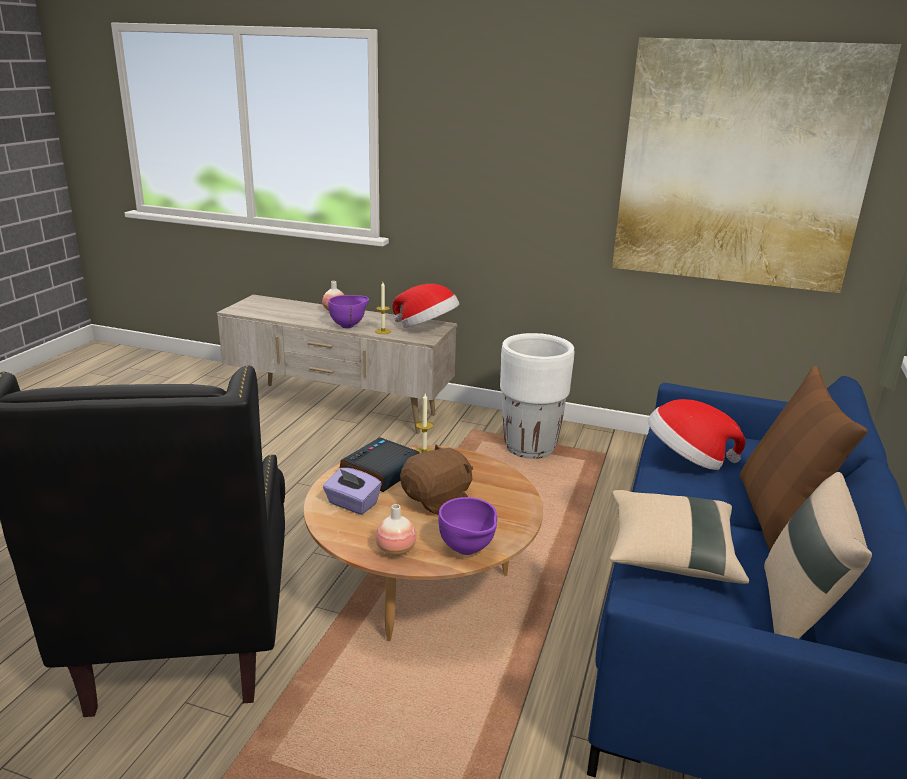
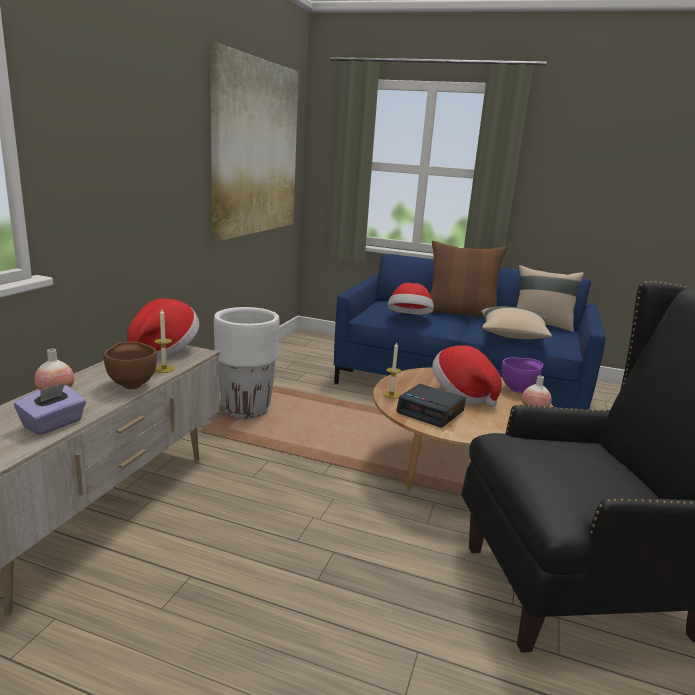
camera: 90 degrees left, 5 degrees down
purple tissue box [323,468,382,515] -> purple tissue box moved to [14,383,86,435]
purple bowl [328,295,369,328] -> brown bowl [104,342,157,389]
brown plush toy [400,444,473,515] -> hat [432,345,502,407]

